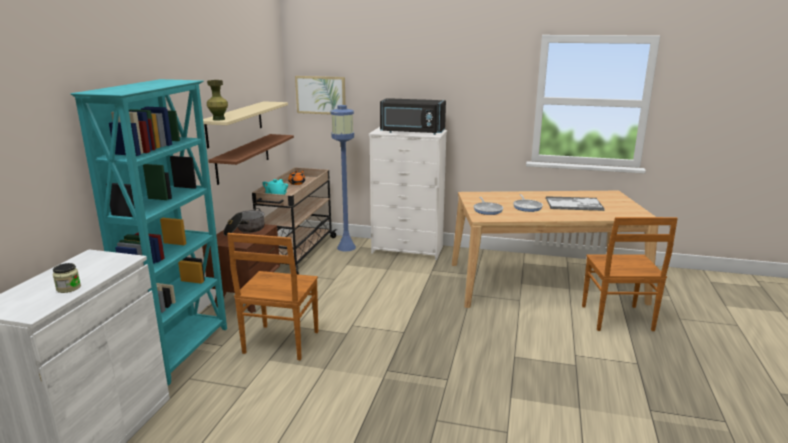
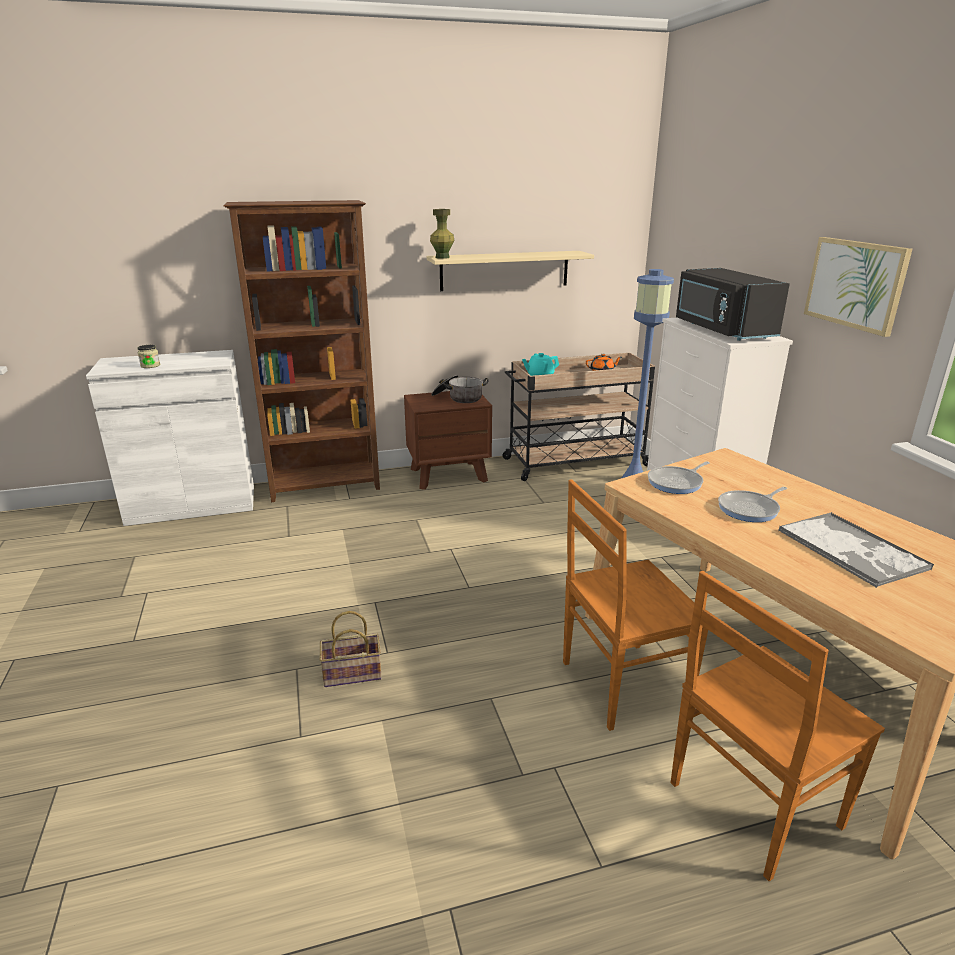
camera: 60 degrees right, 5 degrees up
turquoise bookcase [70,79,227,386] -> brown bookcase [223,200,380,502]
brown shelf [208,134,294,185] -> none
brown chair [227,233,318,360] -> brown chair moved to [563,479,708,731]
picture [295,76,346,115] -> picture moved to [804,237,912,337]
none -> basket [320,611,382,687]

